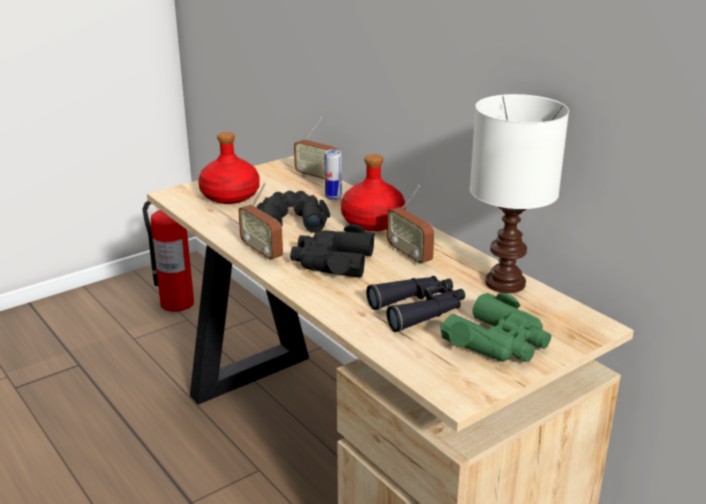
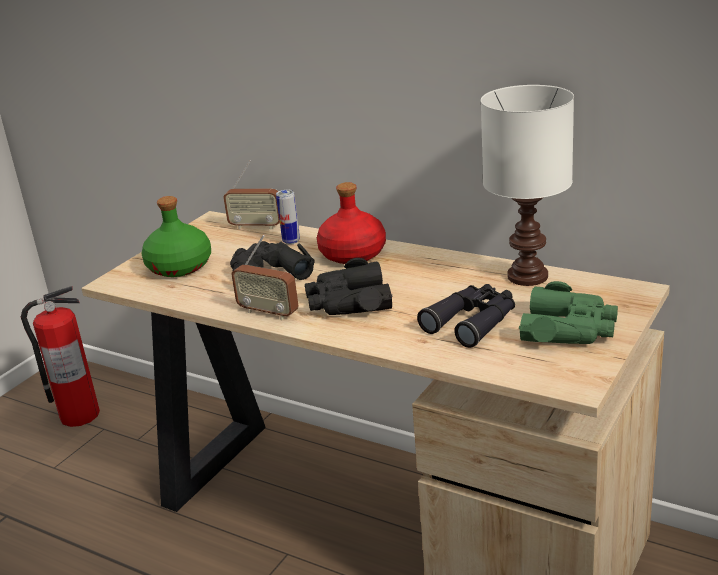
camera: 20 degrees left, 0 degrees up
red bottle [198,132,260,204] -> green bottle [141,196,211,277]
radio [387,185,434,265] -> none

